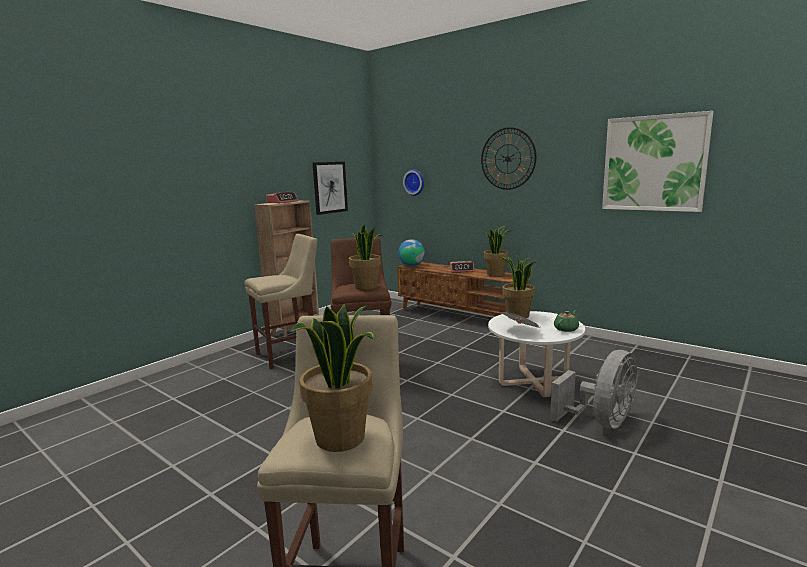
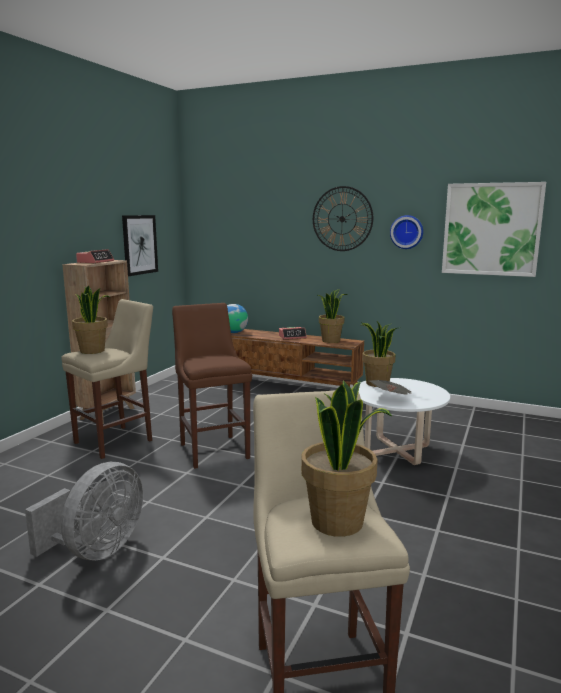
camera: 15 degrees left, 0 degrees up
potted plant [349,224,383,290] -> potted plant moved to [72,285,109,354]
wall clock [403,169,424,196] -> wall clock moved to [390,215,423,249]
grey fan [550,350,638,429] -> grey fan moved to [25,462,143,560]
green teapot [554,310,579,332] -> none

